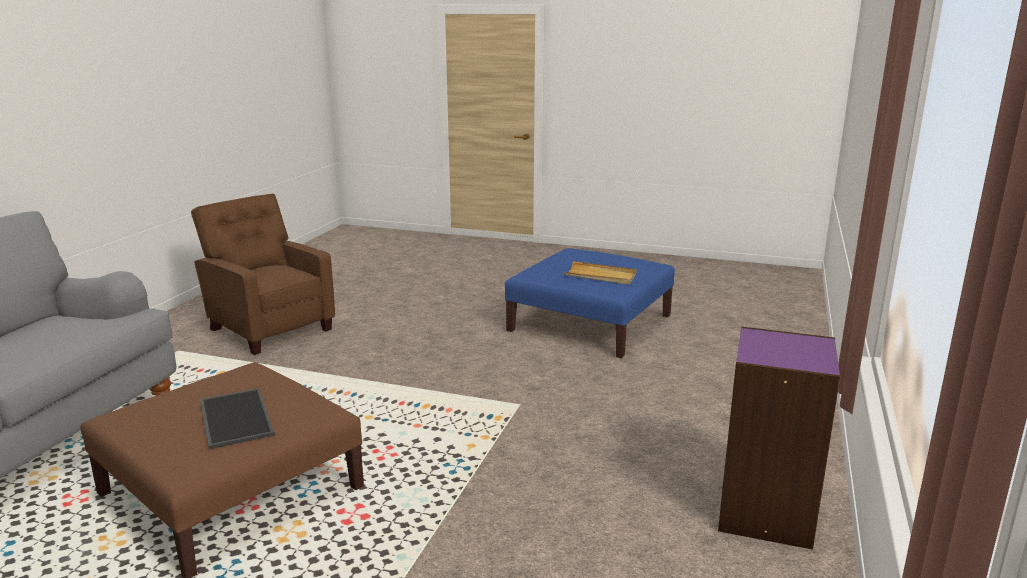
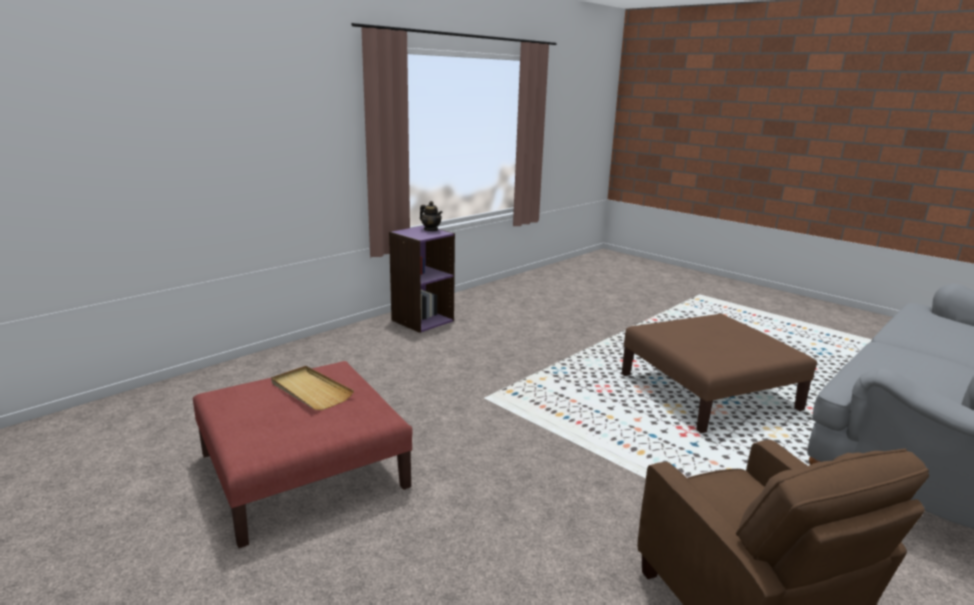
camera: 155 degrees left, 0 degrees up
tray [200,388,275,449] -> none
blue ottoman [505,248,675,358] -> red ottoman [193,361,412,548]
none -> teapot [420,201,443,231]

